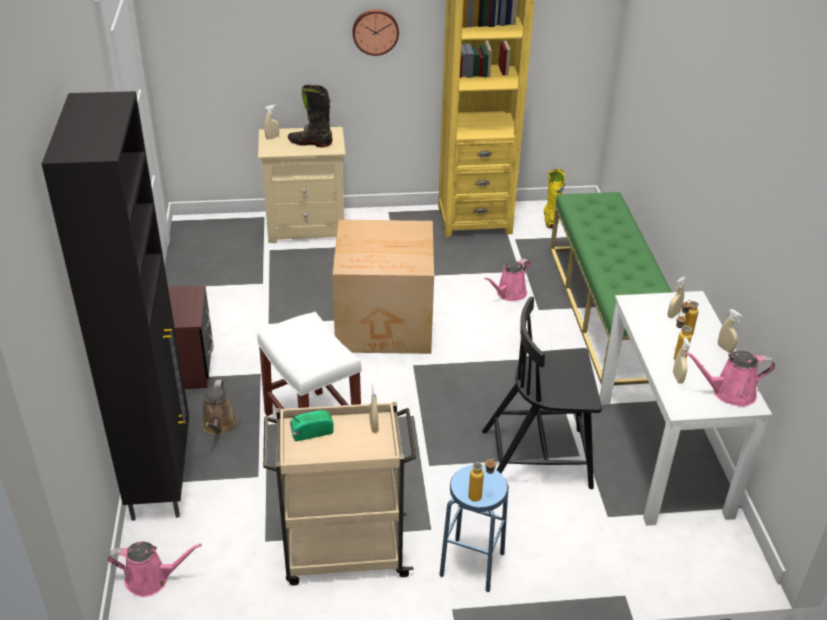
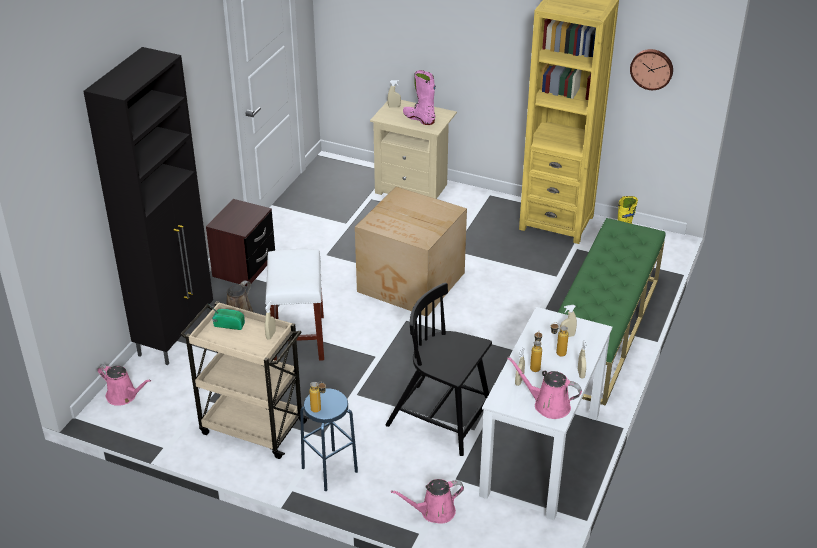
camera: 30 degrees right, 0 degrees up
black boot [288,85,333,147] -> pink boot [403,70,436,125]
wall clock [352,9,399,56] -> wall clock moved to [630,49,673,90]
pink watering can [484,258,530,301] -> pink watering can moved to [391,479,464,524]

